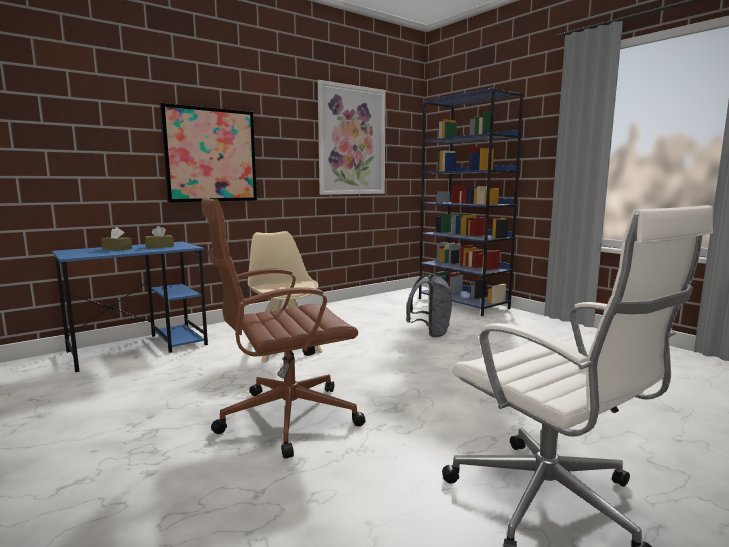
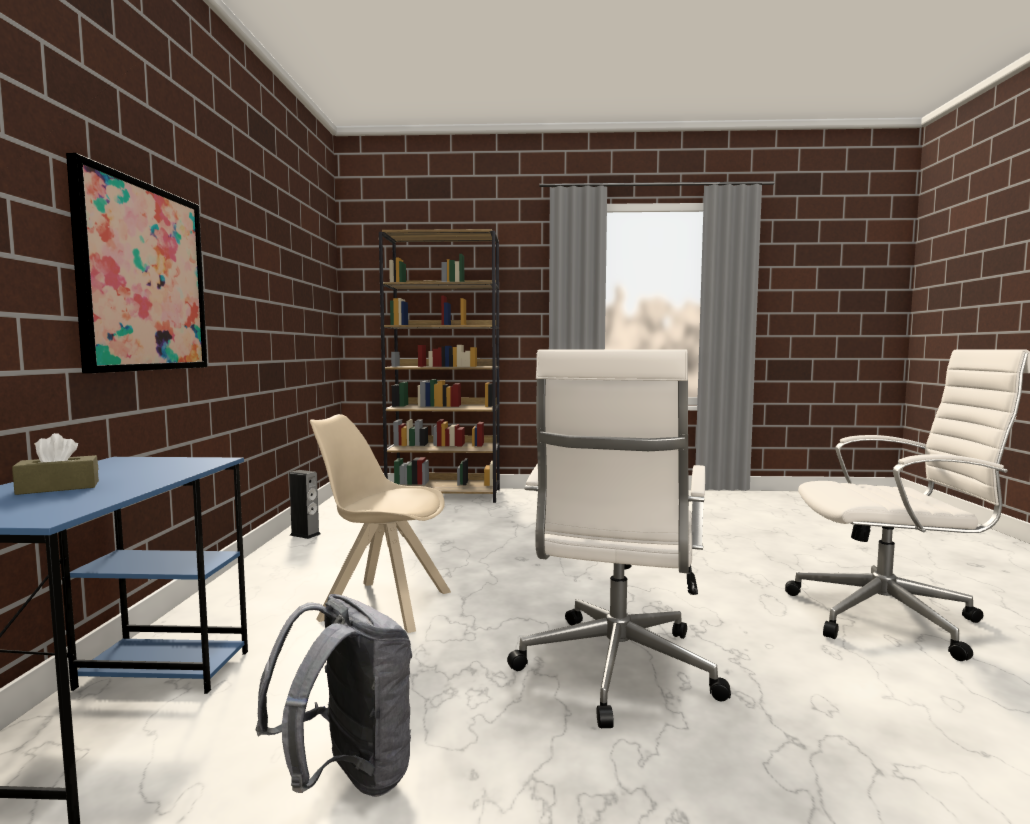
camera: 50 degrees left, 5 degrees down
brown tissue box [145,226,174,249] -> none
brown office chair [202,197,365,459] -> white office chair [507,349,731,728]
picture [318,80,386,195] -> none
grey backpack [406,274,452,338] -> grey backpack moved to [256,594,412,797]
blue bookcase [419,88,523,316] -> brown bookcase [379,229,500,503]
none -> speaker [289,470,321,539]

